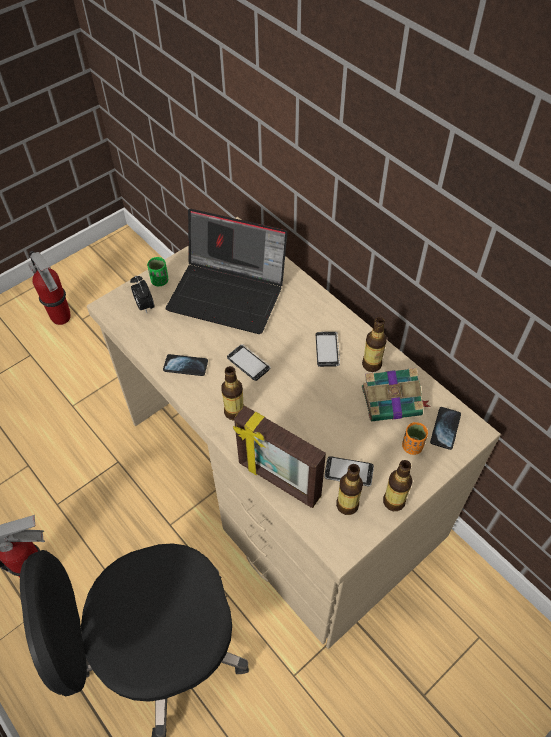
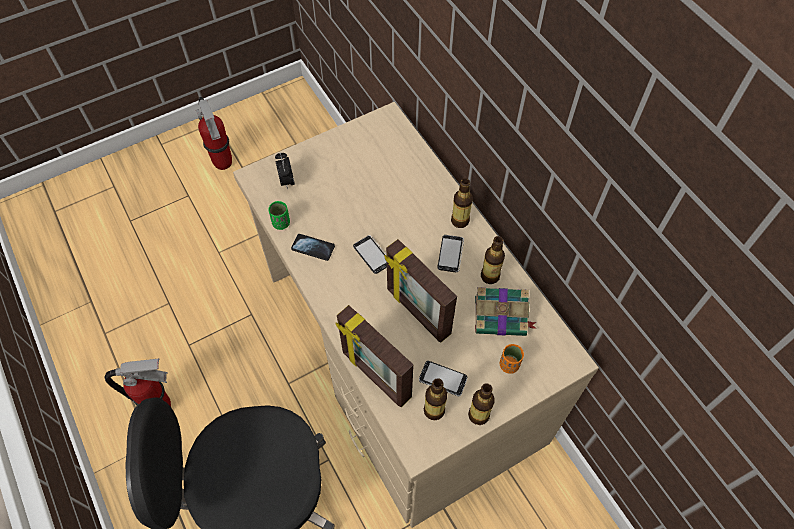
camera: 10 degrees right, 5 degrees up
green cup [147,257,168,286] -> green cup moved to [268,201,290,230]
laptop [166,209,287,334] -> none
bottle [221,366,244,421] -> bottle moved to [451,178,473,228]
phone [430,407,461,450] -> none
none -> picture frame [384,239,457,343]

